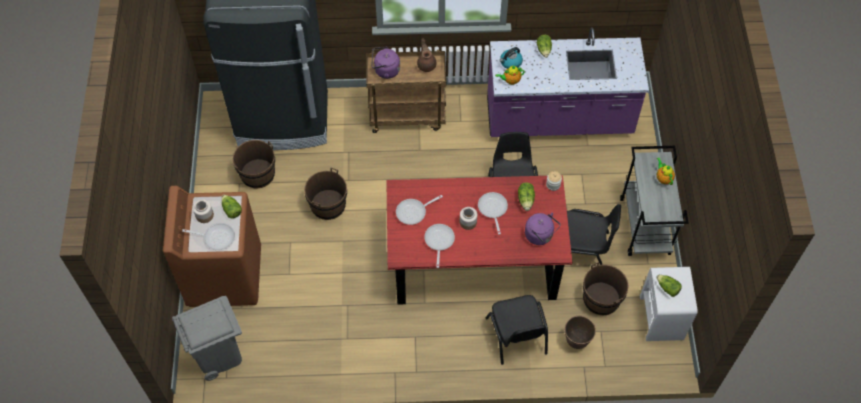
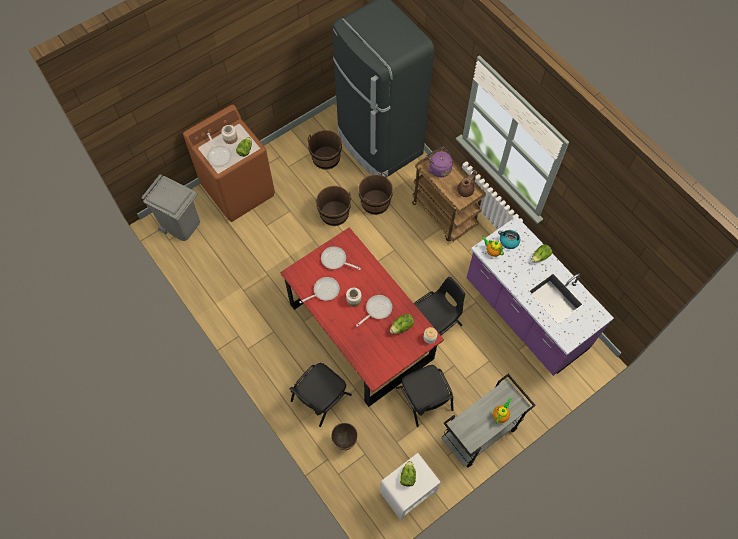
camera: 55 degrees right, 5 degrees up
purple kettle [525,213,561,245] -> none
brown bucket [583,262,628,315] -> brown bucket moved to [358,172,393,215]

